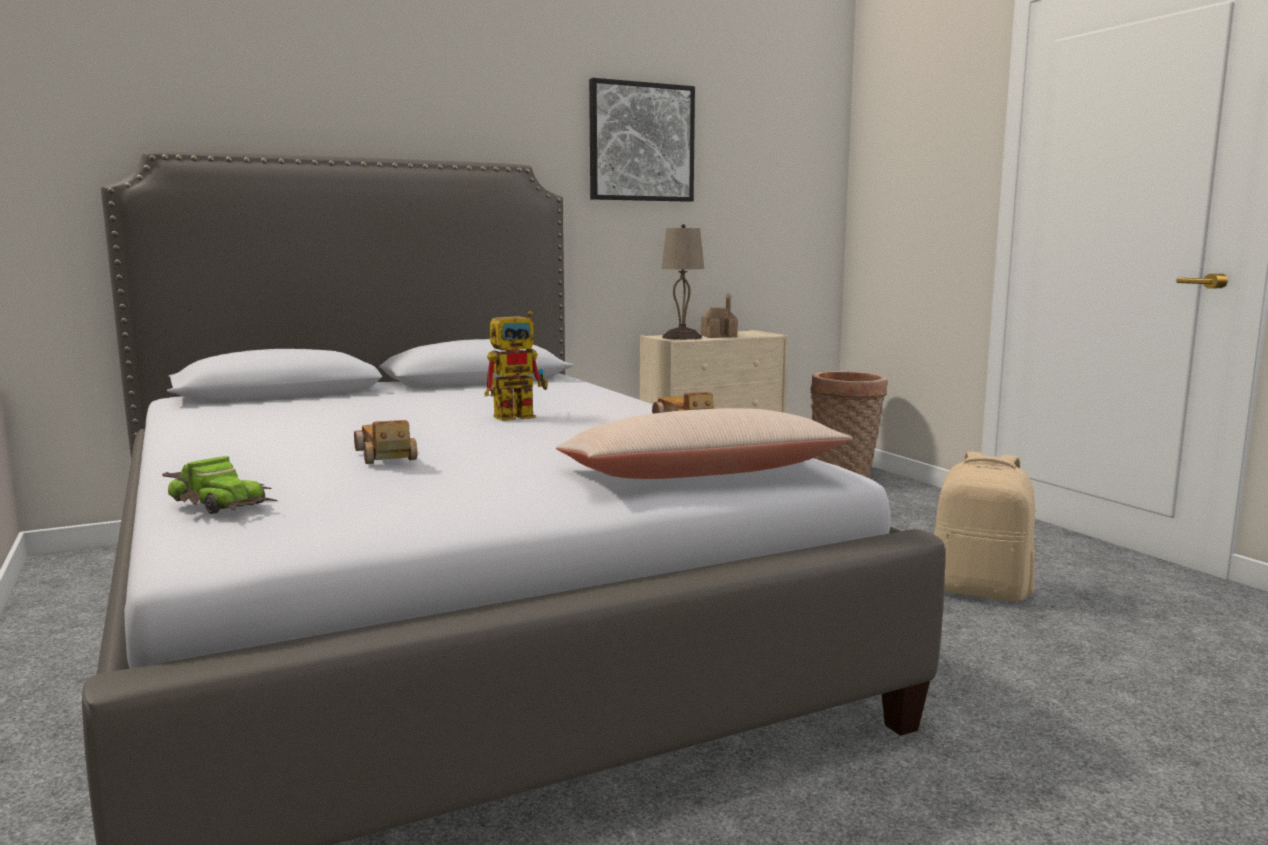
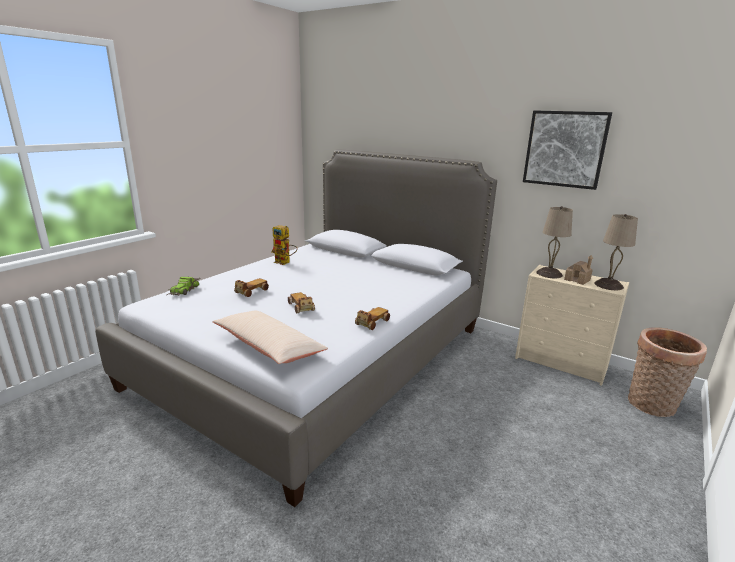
camera: 60 degrees right, 10 degrees up
toy robot [485,311,548,421] -> toy robot moved to [272,225,298,265]
beige backpack [934,452,1035,602] -> none
none -> toy car [288,292,315,313]
none -> beige table lamp [594,214,638,290]

